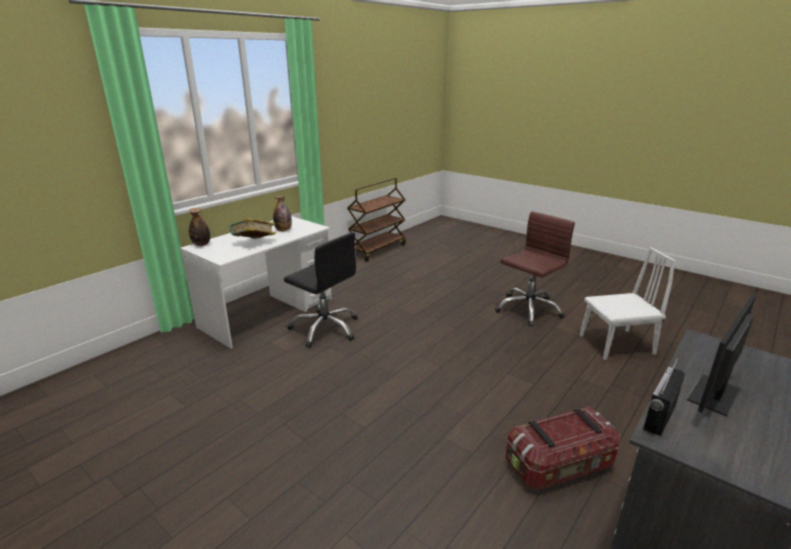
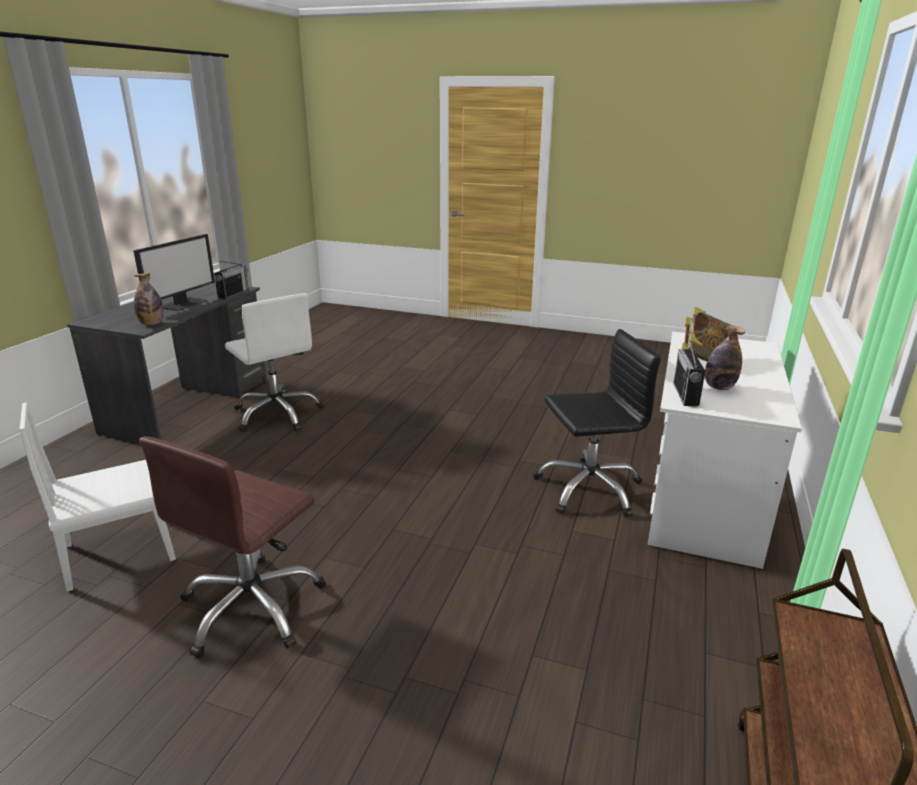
camera: 160 degrees right, 0 degrees up
bottle [189,208,210,246] -> bottle moved to [134,273,164,325]
black office chair [284,232,357,348] -> black office chair turned 150 degrees clockwise [533,329,661,517]
storage box [505,406,620,490] -> white office chair [225,293,323,432]
none -> radio [673,336,705,407]

